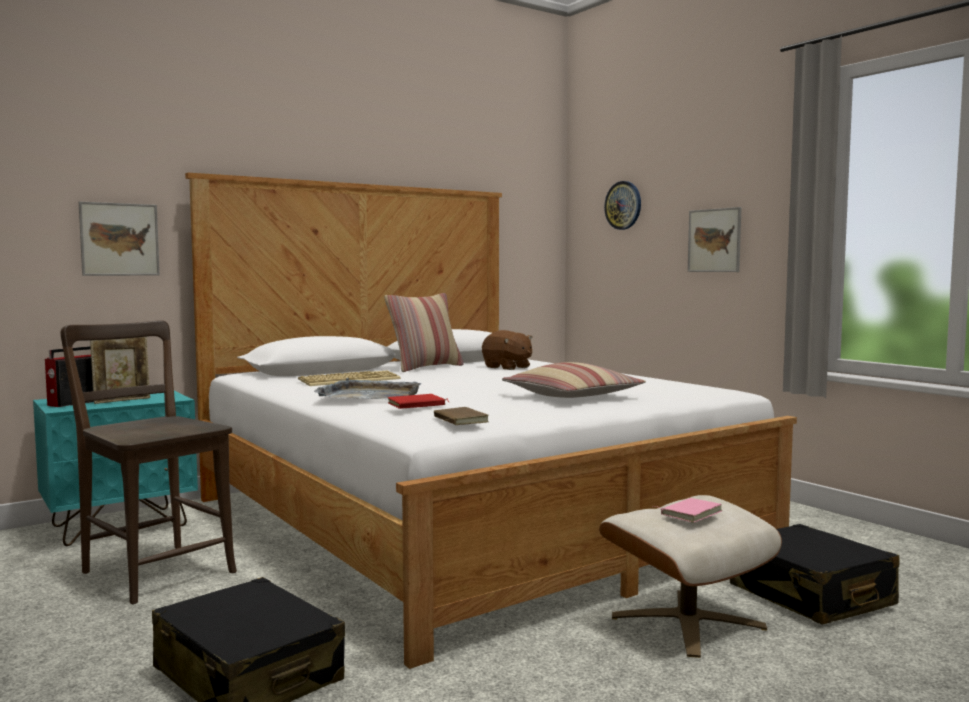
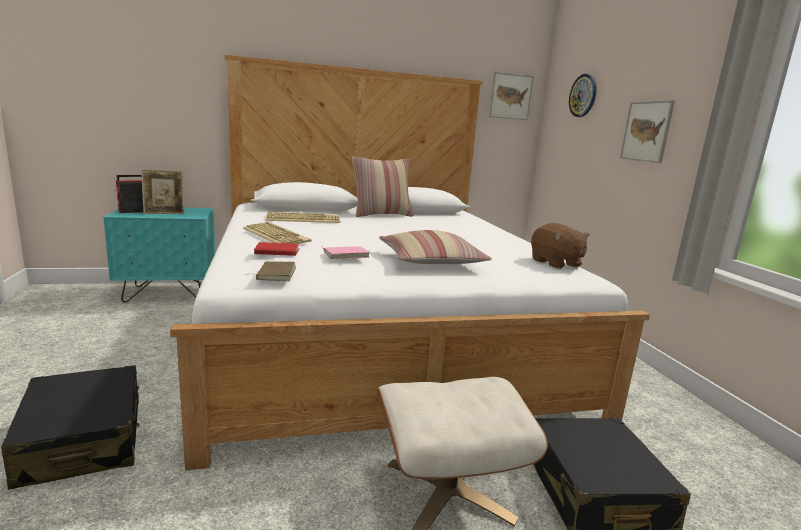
camera: 20 degrees right, 10 degrees up
brown chair [61,320,237,604] -> none
picture [79,201,160,276] -> picture moved to [489,72,534,120]
grey tray [314,378,422,400] -> keyboard [243,222,312,244]
brown plush toy [482,330,532,370] -> brown plush toy moved to [531,223,590,269]
pink book [652,498,722,523] -> pink book moved to [322,246,370,259]

